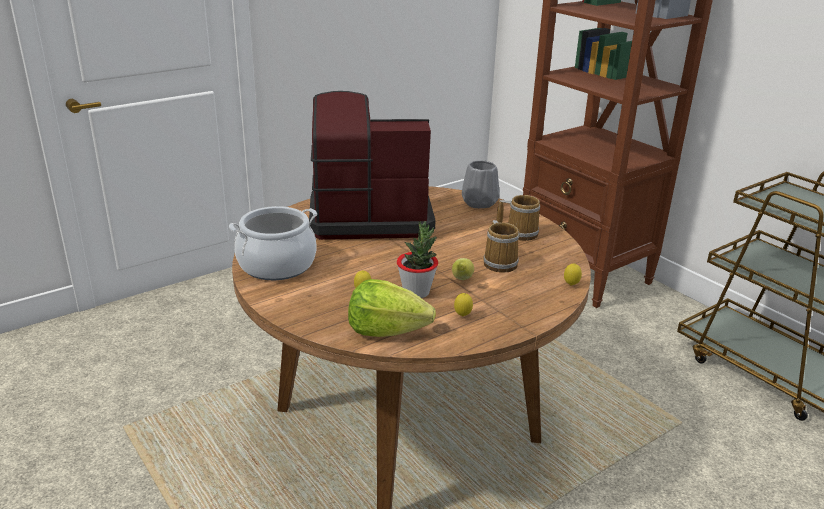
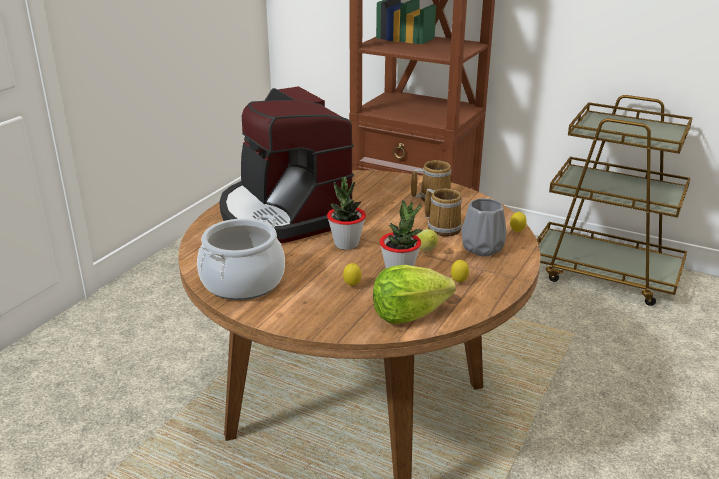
camera: 25 degrees left, 0 degrees up
coffee machine [309,91,436,240] -> coffee machine turned 90 degrees counterclockwise [219,86,358,243]
grey vase [462,161,499,208] -> grey vase moved to [461,198,507,256]
none -> potted plant [327,177,366,250]

